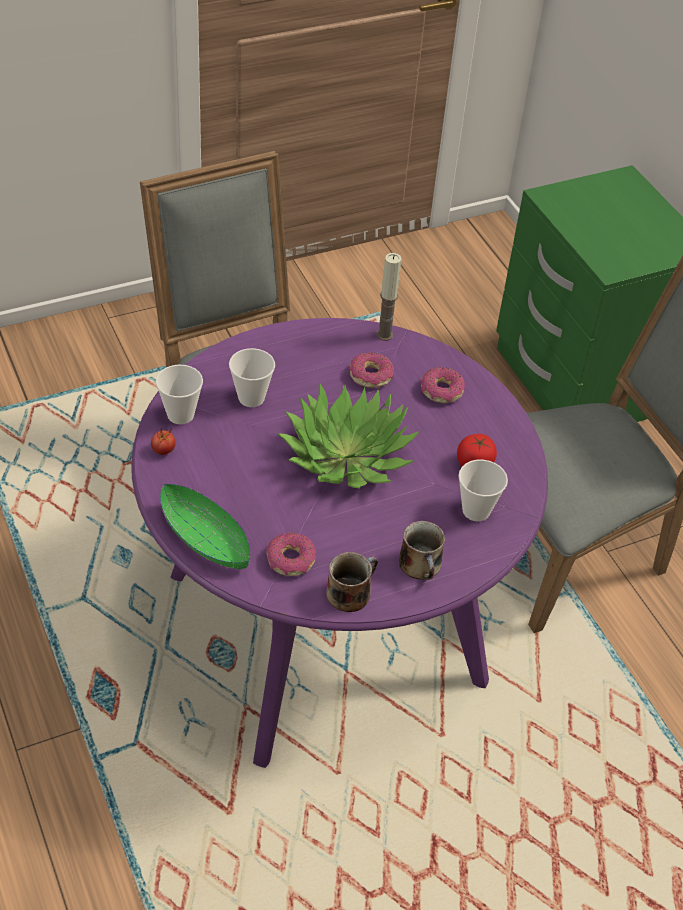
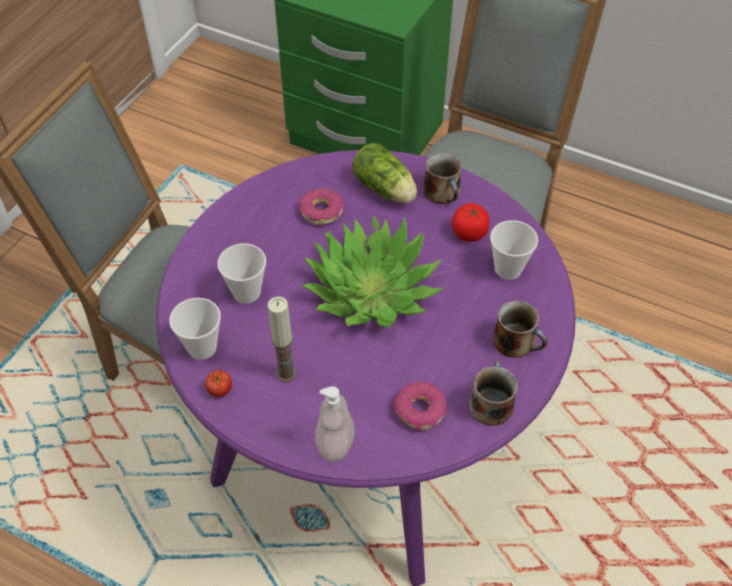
camera: 35 degrees left, 5 degrees up
green bowl [160,484,250,569] -> soap dispenser [315,386,355,462]
candle [376,253,402,341] -> candle moved to [268,297,296,382]
donut [421,367,465,403] -> lettuce [352,143,417,203]
none -> mug [423,153,462,204]

